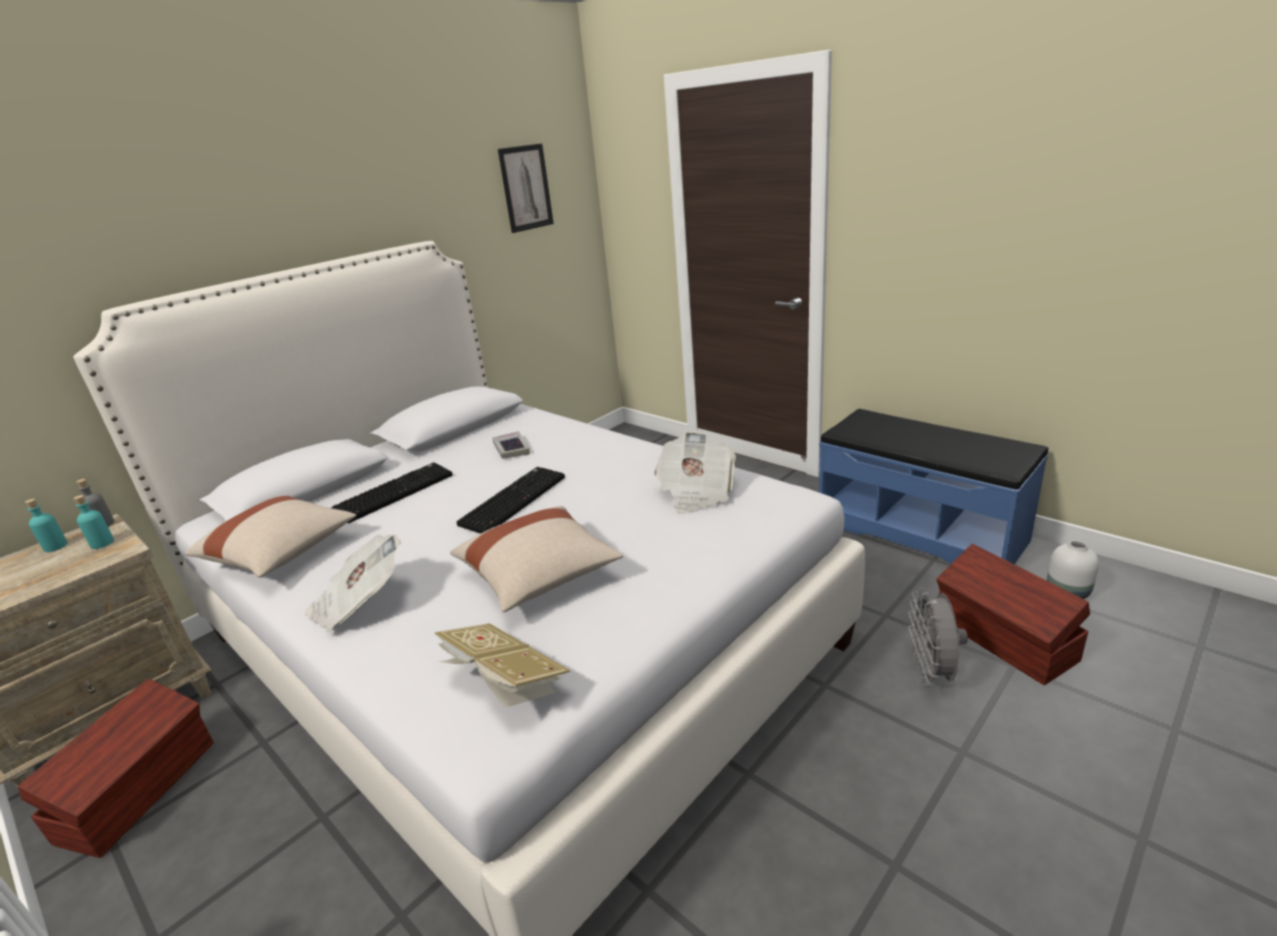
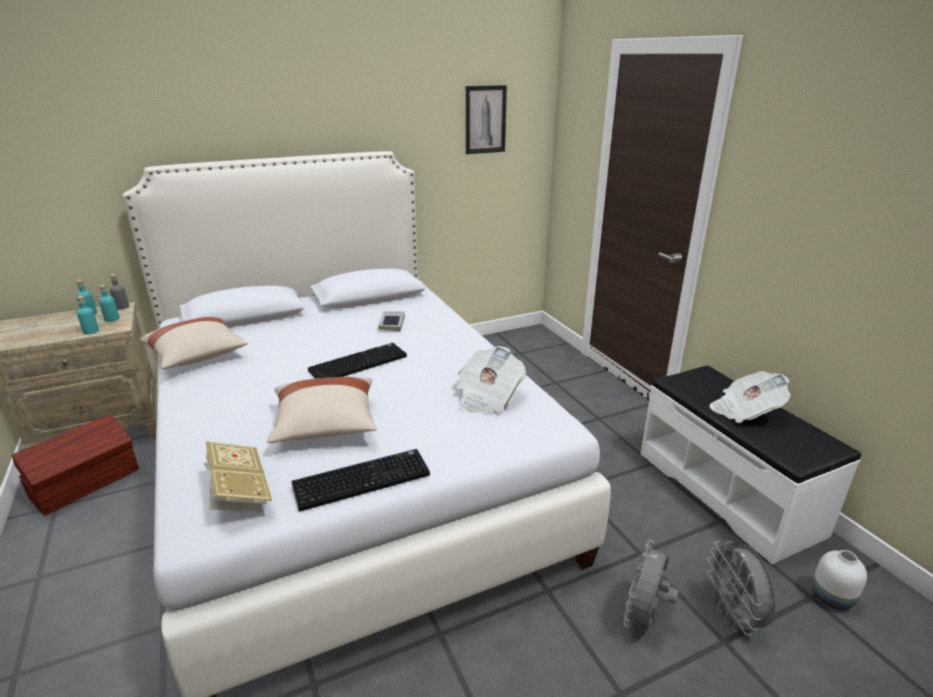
camera: 20 degrees right, 0 degrees up
newspaper [305,534,401,632] -> newspaper moved to [710,371,791,423]
keyboard [331,462,453,523] -> keyboard moved to [292,449,430,511]
blue bench [819,409,1048,564] -> white bench [641,365,861,564]
brown storage box [937,544,1090,685] -> grey fan [707,541,775,636]
none -> turquoise bottle [77,296,99,334]

